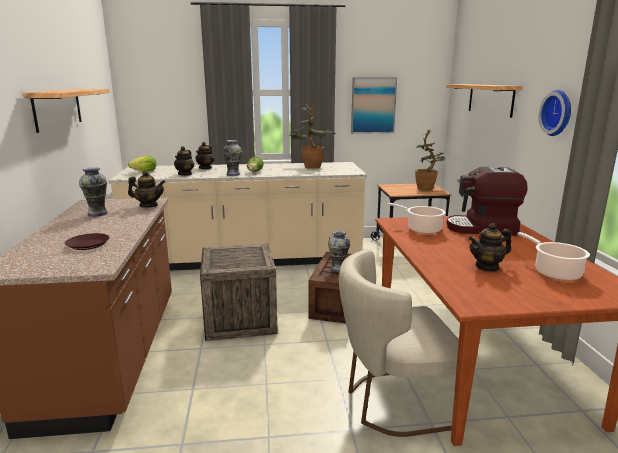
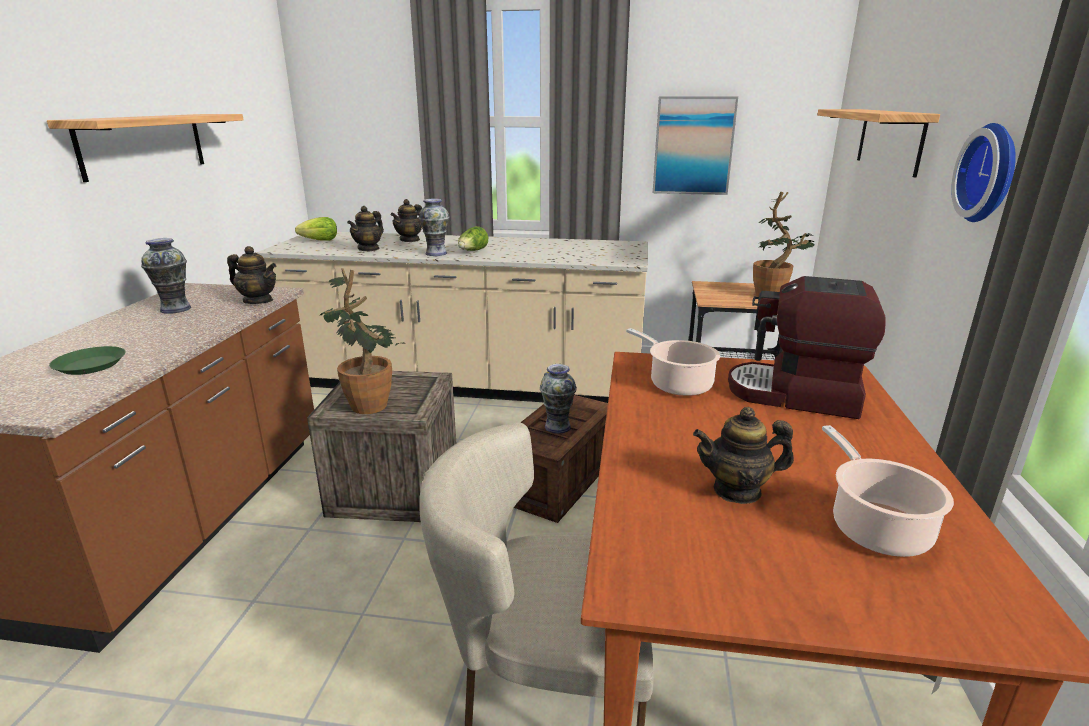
camera: 15 degrees right, 5 degrees up
brown plate [65,233,109,250] -> green plate [49,346,125,375]
potted plant [290,103,335,169] -> potted plant moved to [320,268,399,414]

